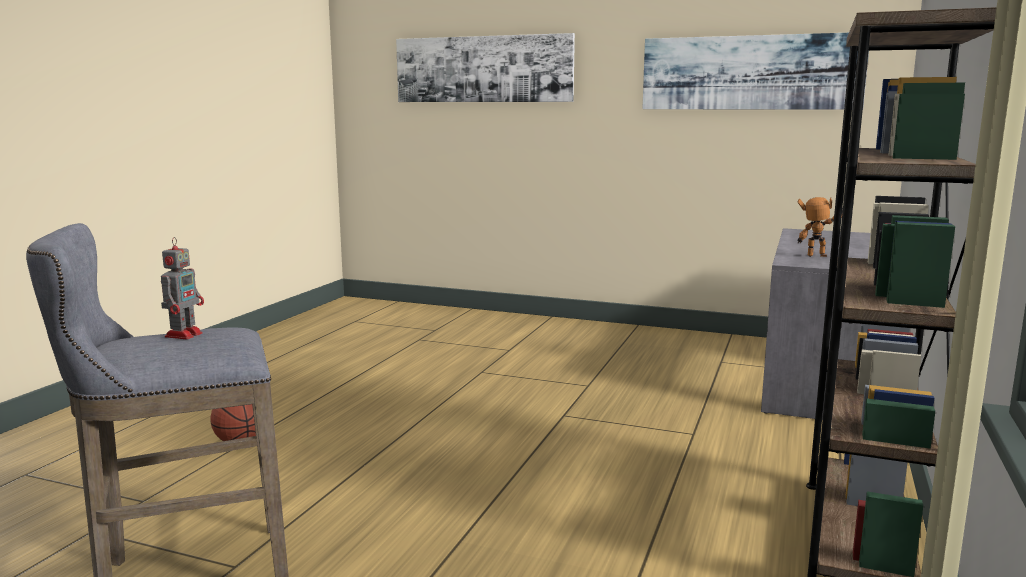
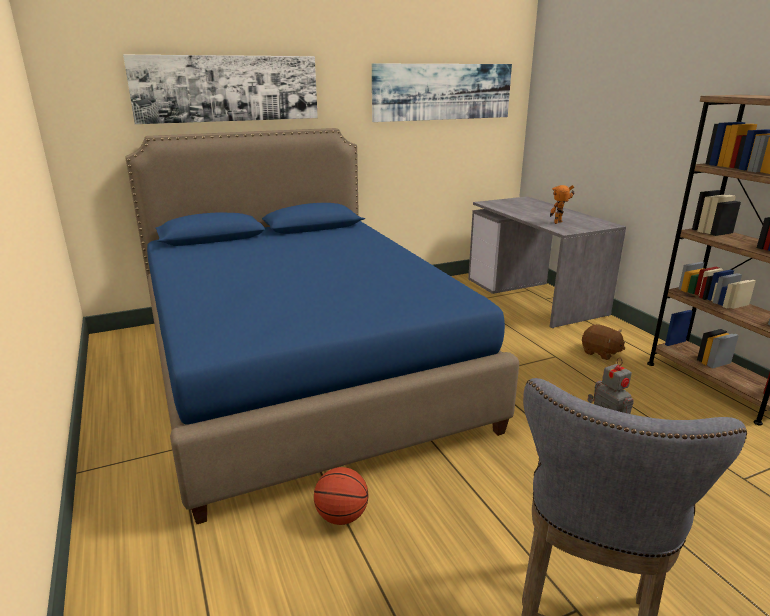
camera: 45 degrees left, 10 degrees up
none -> blue bed [125,128,519,524]
none -> brown plush toy [582,324,625,360]

